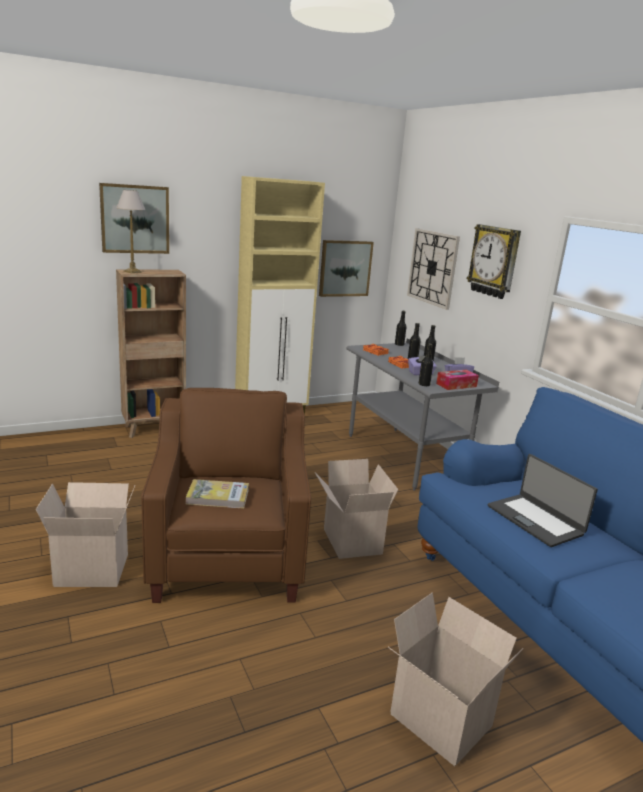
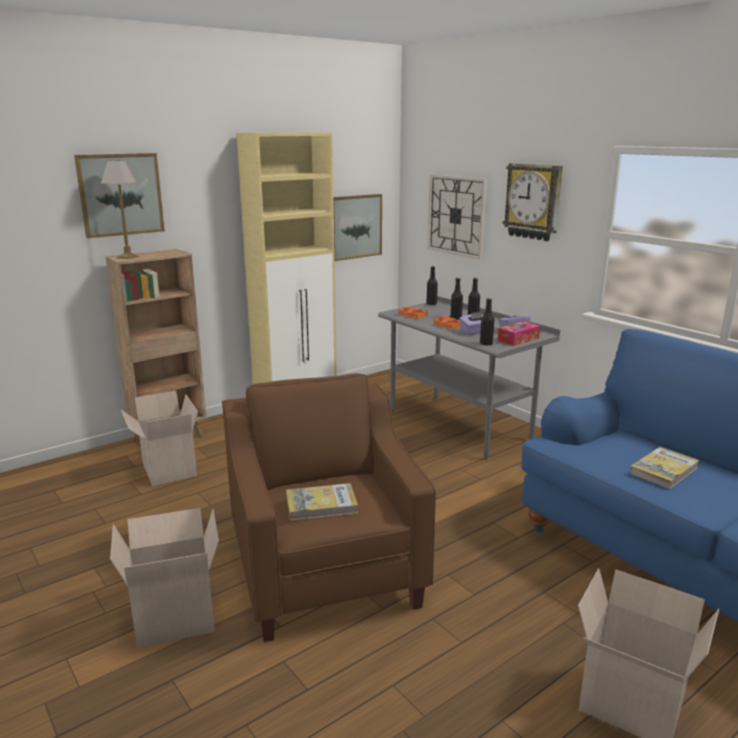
camera: 10 degrees left, 0 degrees up
cardboard box [315,459,398,559] -> cardboard box moved to [120,391,198,486]
laptop [488,454,598,547] -> book [630,447,699,489]

